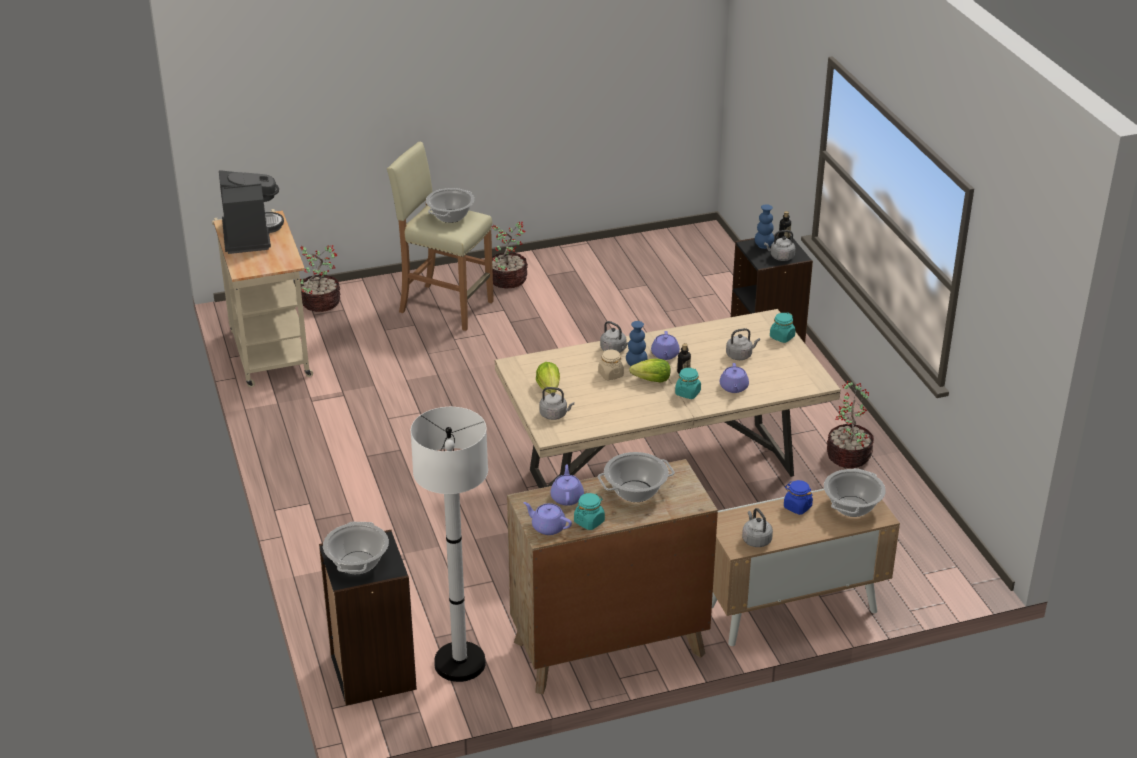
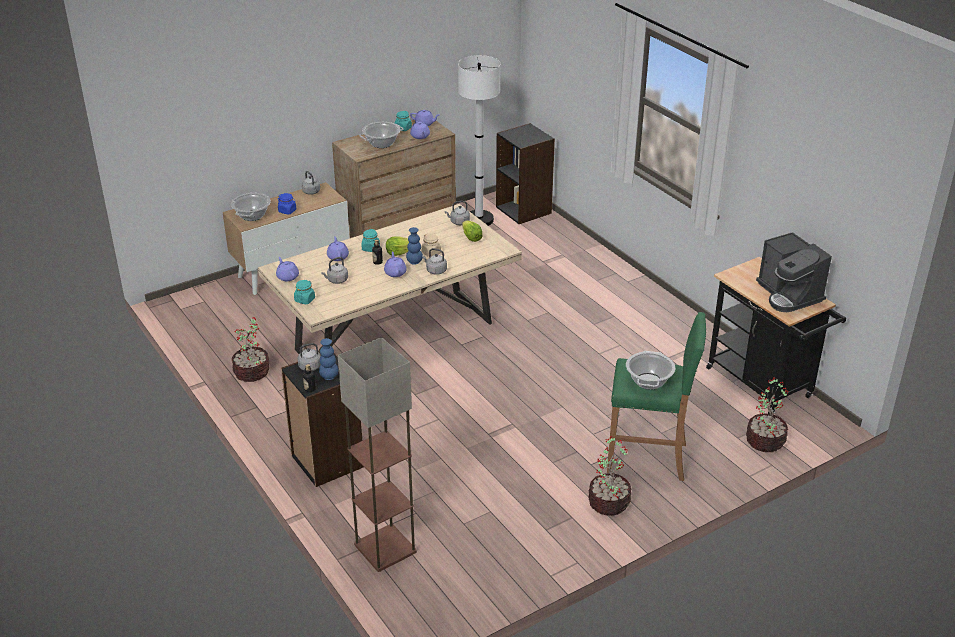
camera: 165 degrees right, 0 degrees up
beige cart [212,209,313,387] -> black cart [706,257,846,414]
cooking pot [323,522,389,575] -> none
beige stool [387,142,494,331] -> green stool [607,312,706,481]
none -> purple teapot [276,257,299,281]
none -> floor lamp [338,337,417,572]

